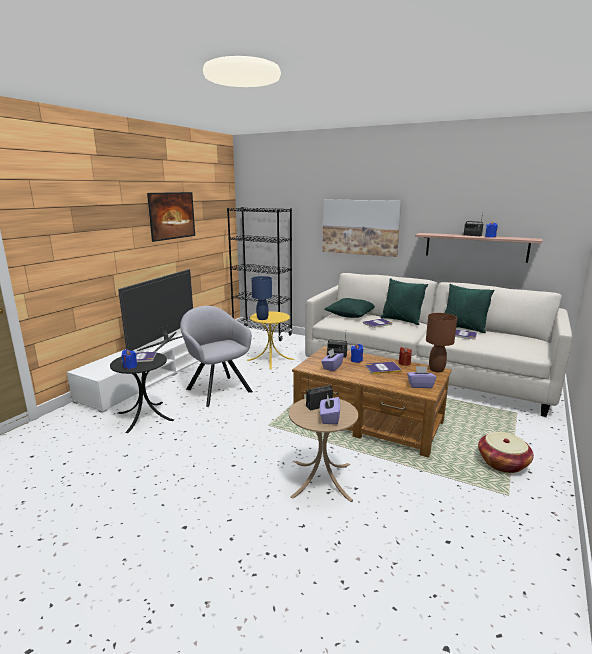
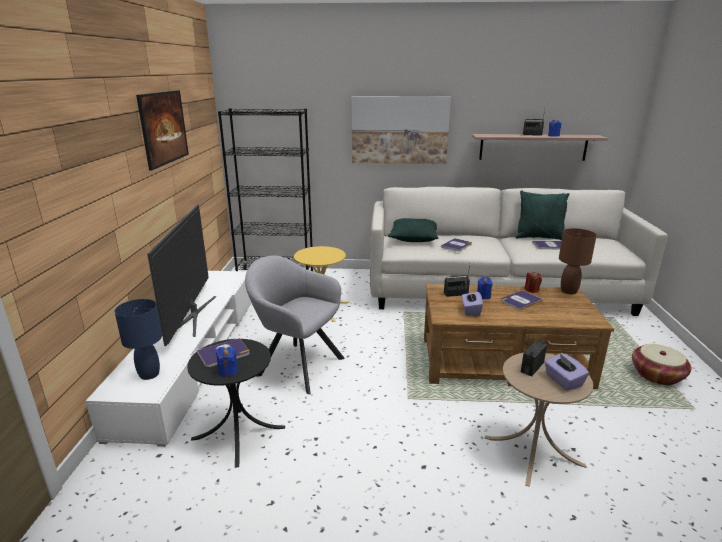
camera: 25 degrees left, 5 degrees up
blue table lamp [251,276,272,320] -> blue table lamp moved to [114,299,162,380]
green pillow [380,278,428,325] -> none
purple tissue box [407,366,436,388] -> none

